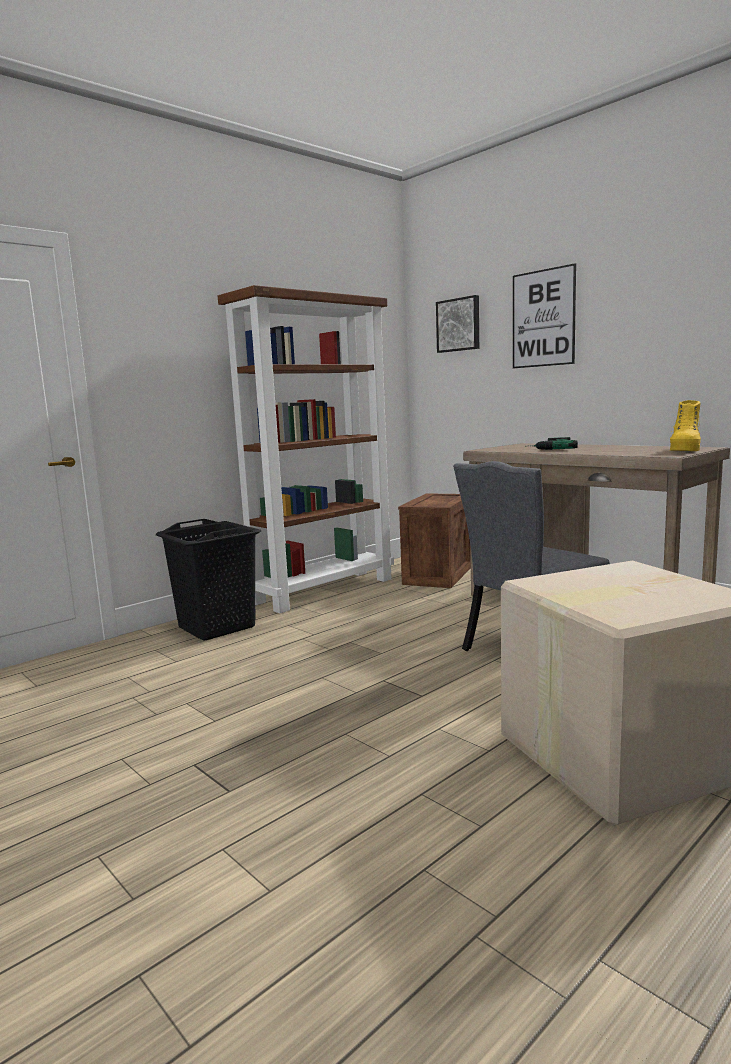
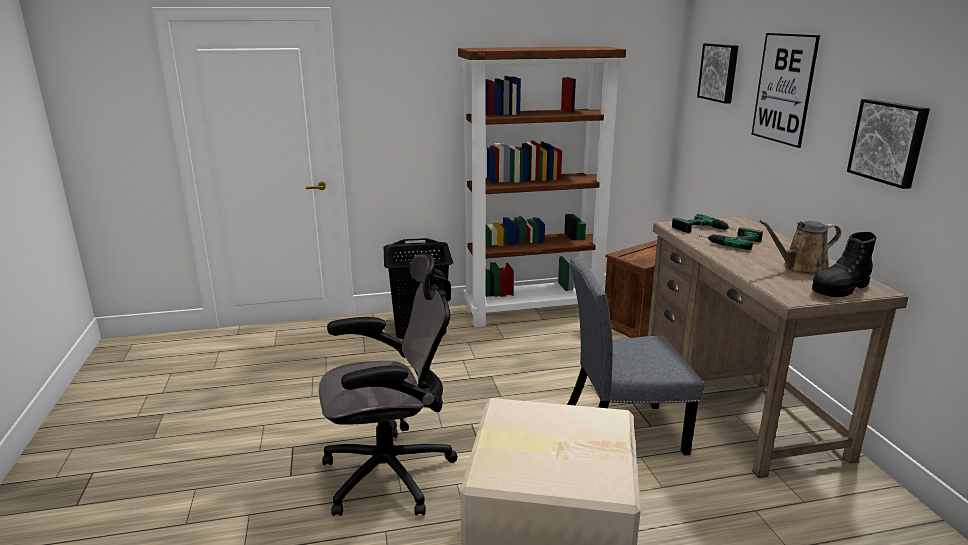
camera: 30 degrees right, 10 degrees up
yellow boot [670,400,701,451] -> black boot [812,232,876,297]
none -> office chair [319,253,458,516]
none -> power drill [672,214,735,233]
none -> brown watering can [759,220,841,275]
none -> picture [847,99,930,189]

